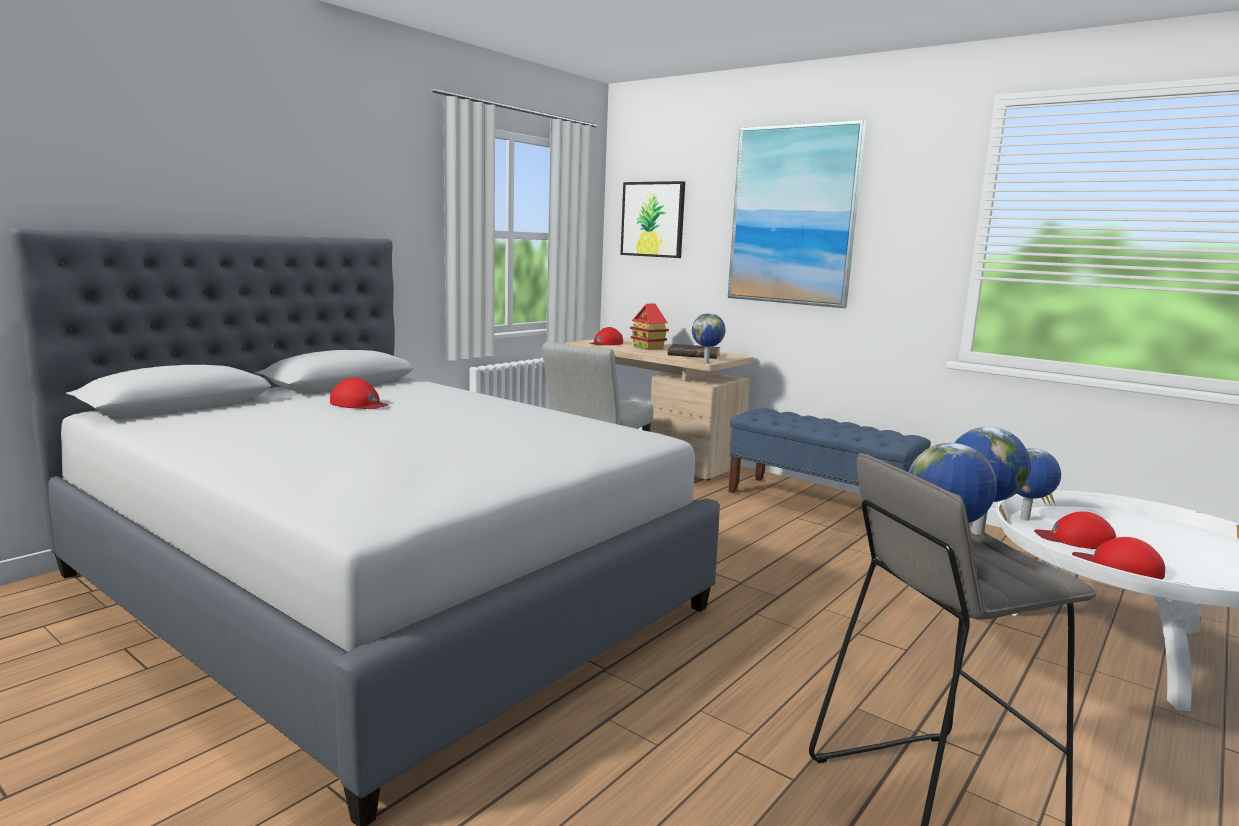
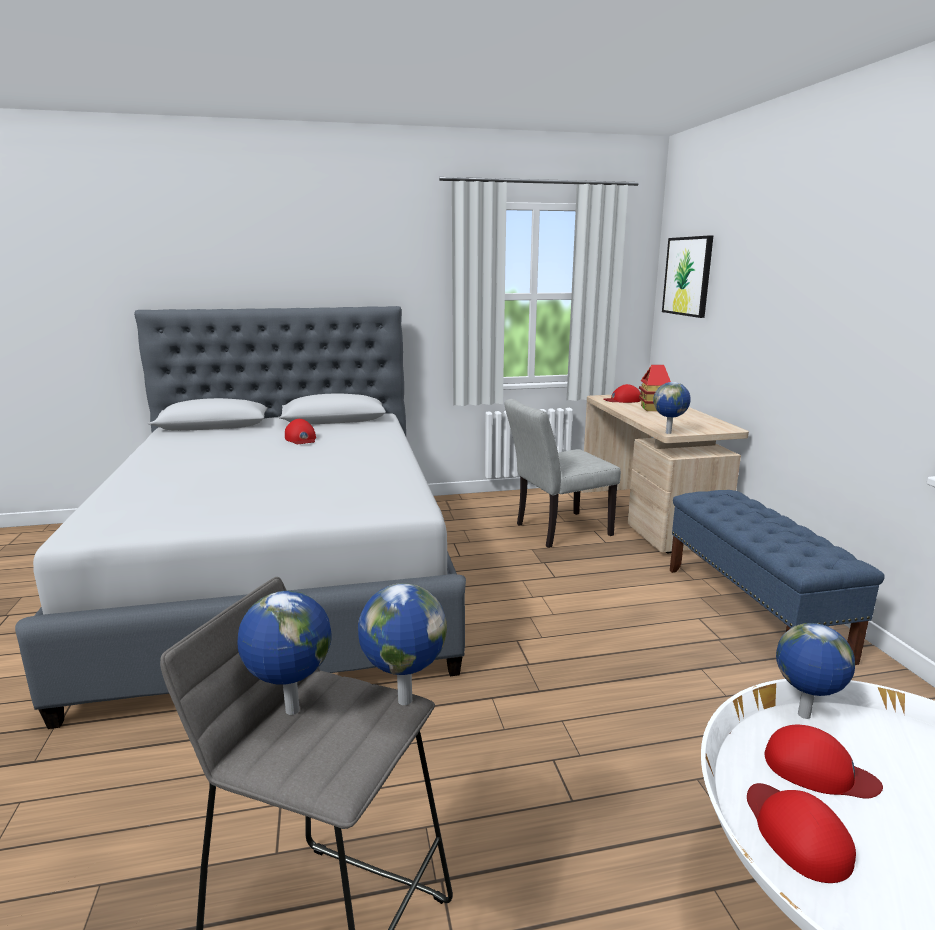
camera: 40 degrees right, 5 degrees up
brown book [668,344,720,359] -> none
picture [728,120,866,308] -> none
red cap [1034,511,1116,549] -> red cap turned 150 degrees clockwise [765,725,883,799]

